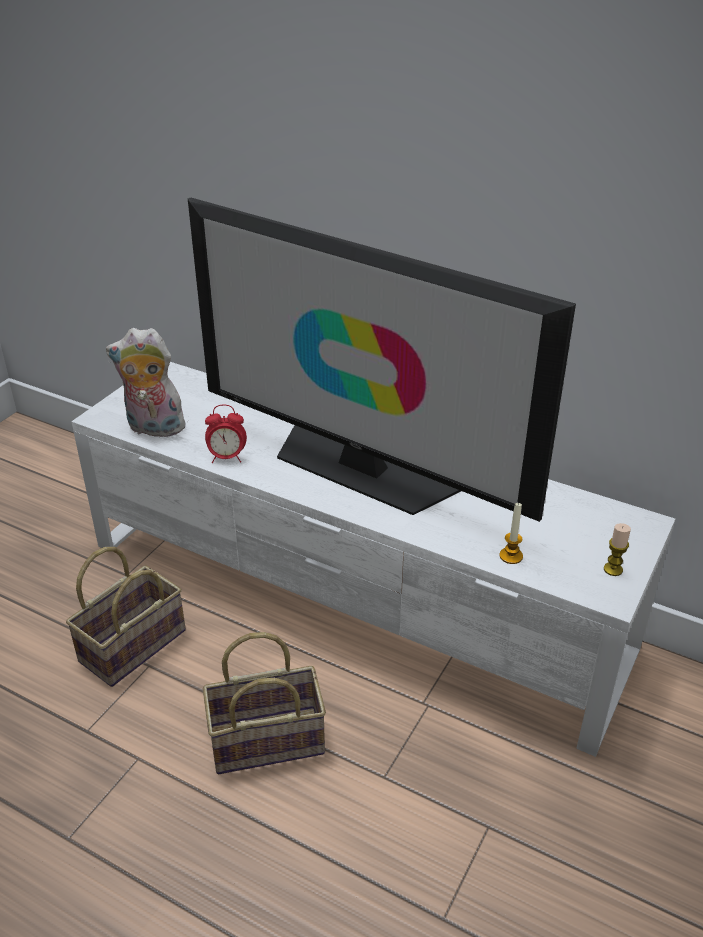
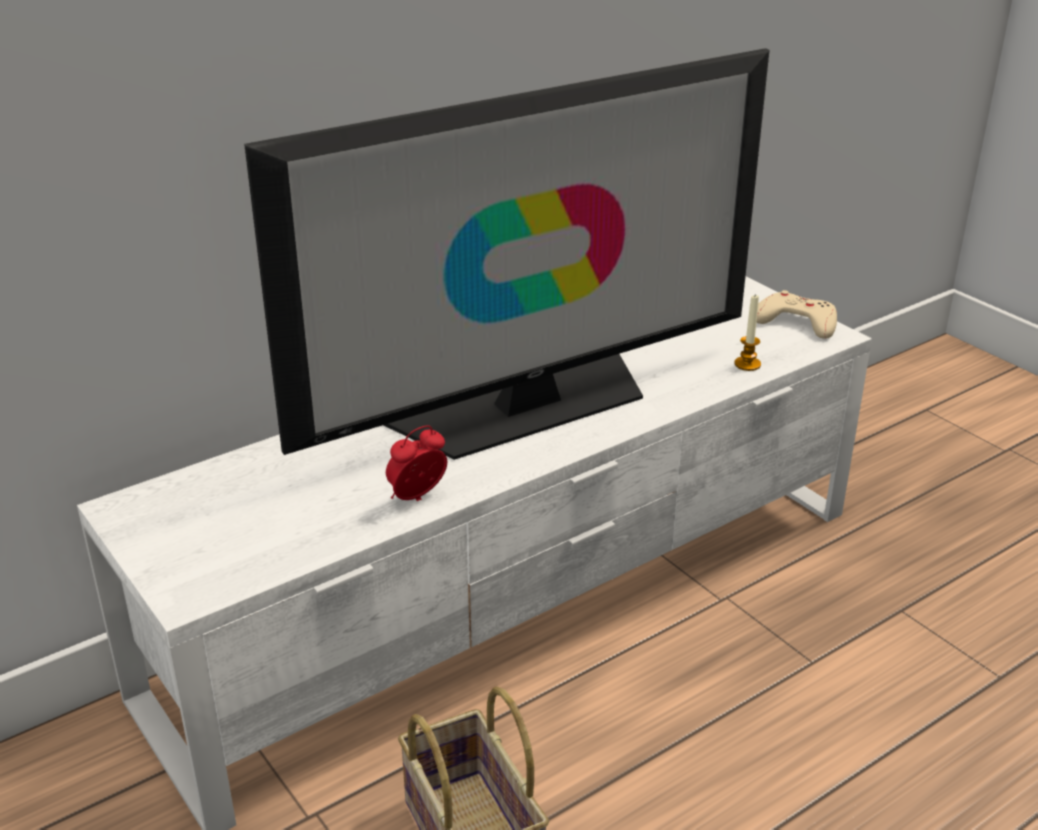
camera: 65 degrees left, 5 degrees down
plush toy [106,328,185,437] -> none
basket [203,632,326,774] -> none
alarm clock [205,405,247,463] -> alarm clock turned 150 degrees counterclockwise [386,425,447,501]
candle [604,523,631,576] -> beige game controller [756,290,837,339]

